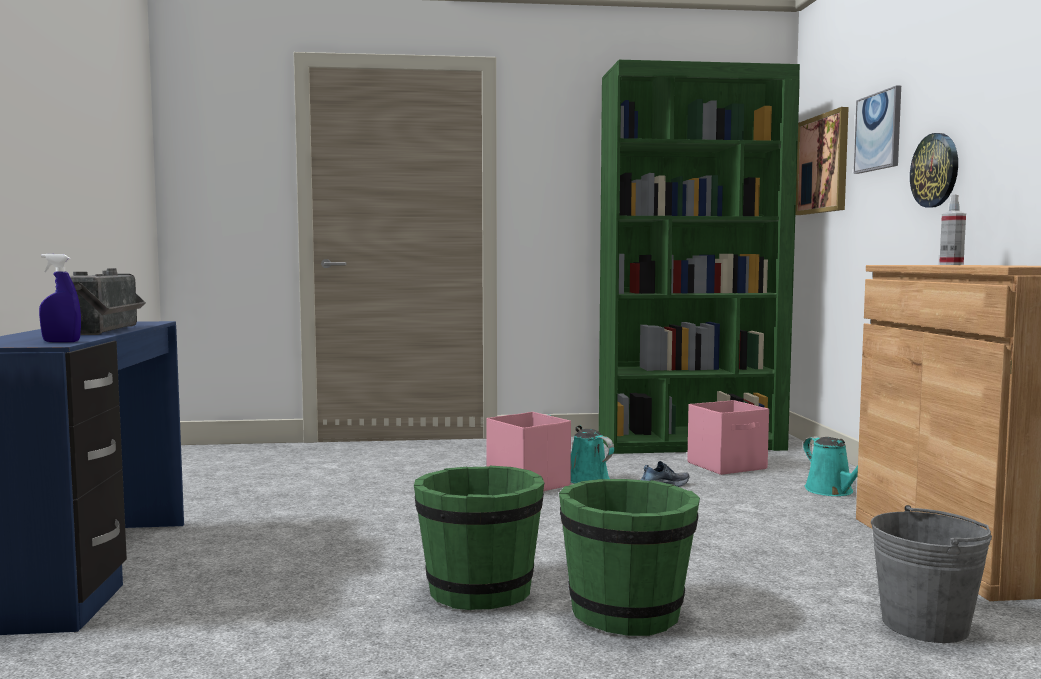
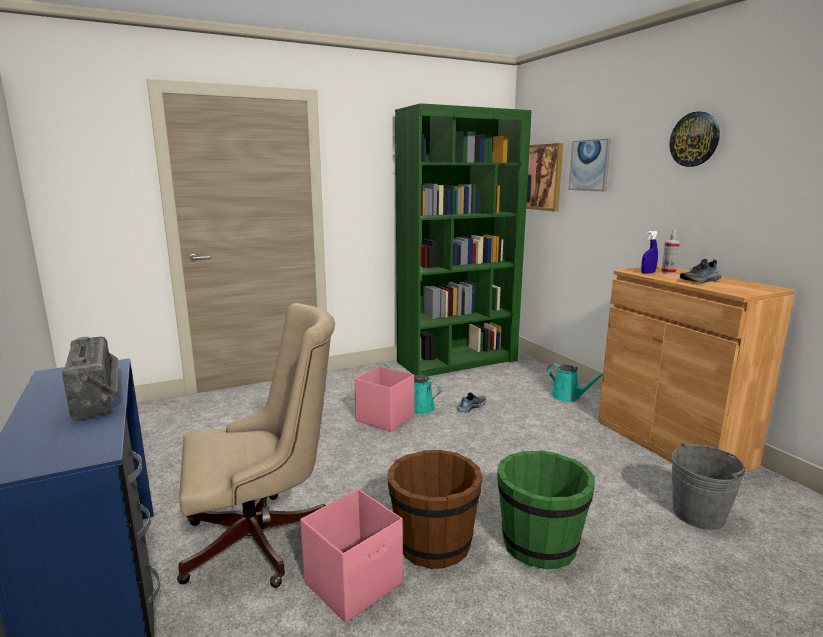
camera: 20 degrees left, 10 degrees up
blue spray bottle [39,254,81,342] -> blue spray bottle moved to [641,231,658,274]
green bucket [414,466,544,610] -> brown bucket [388,450,483,569]
pink storage box [687,400,769,475] -> pink storage box moved to [300,489,403,623]
wall clock [910,133,958,208] -> wall clock moved to [670,111,720,167]
none -> beige office chair [177,303,335,588]
none -> shoe [680,259,722,283]

